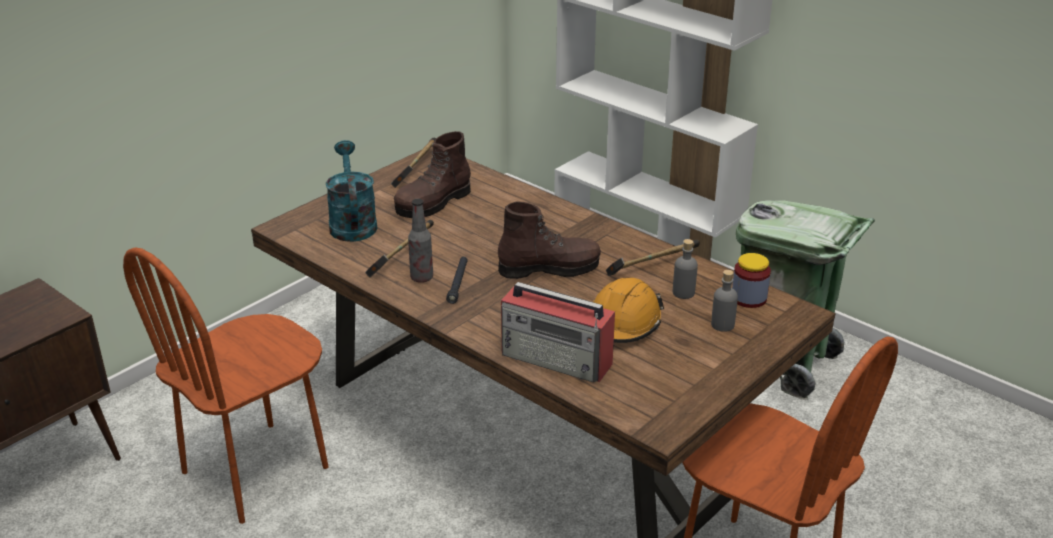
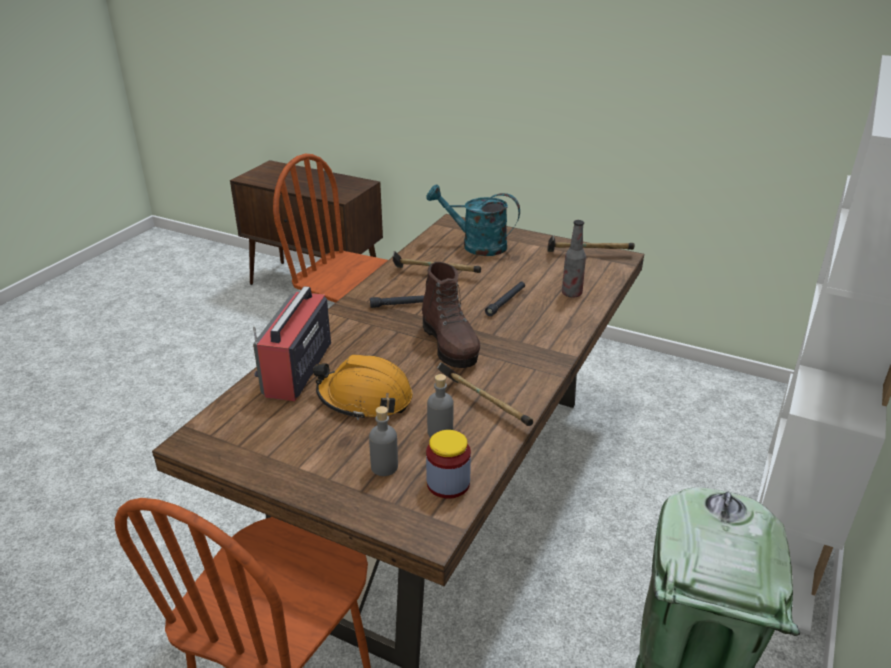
camera: 75 degrees right, 0 degrees up
turquoise watering can [326,140,377,242] -> turquoise watering can turned 135 degrees counterclockwise [426,184,520,256]
brown boot [394,131,471,218] -> none
bottle [408,199,433,283] -> bottle moved to [562,220,586,298]
none -> black flashlight [485,281,525,316]

